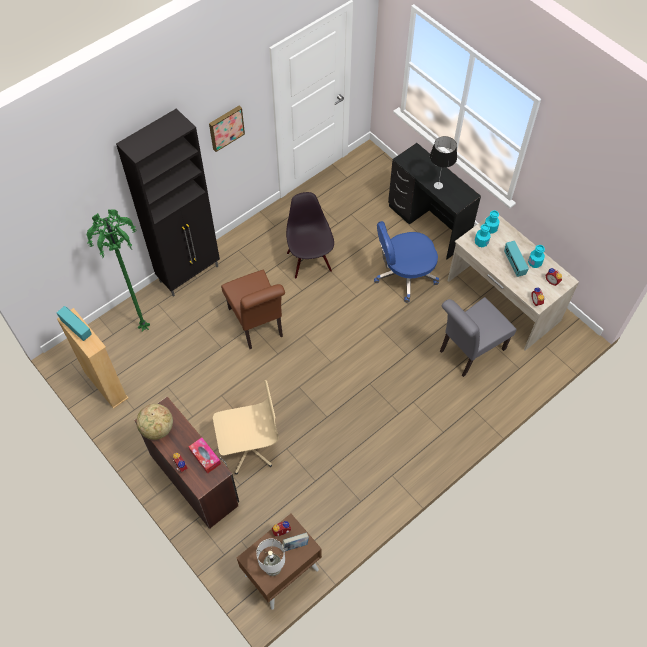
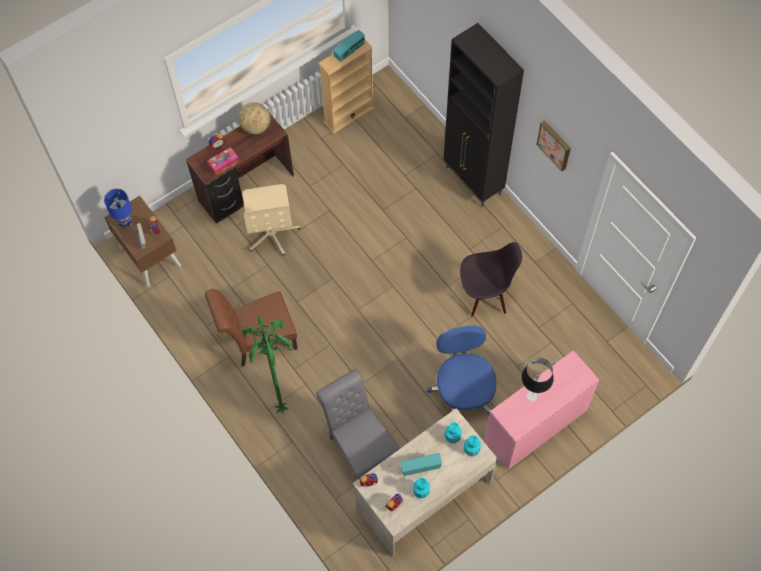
camera: 95 degrees right, 5 degrees up
green floor lamp [87,209,150,332] -> green floor lamp moved to [242,316,292,414]
brown chair [221,270,285,349] -> brown chair moved to [205,289,298,367]
white table lamp [256,539,285,576] -> blue table lamp [104,189,133,228]
black desk [388,143,481,259] -> pink desk [484,350,599,470]

